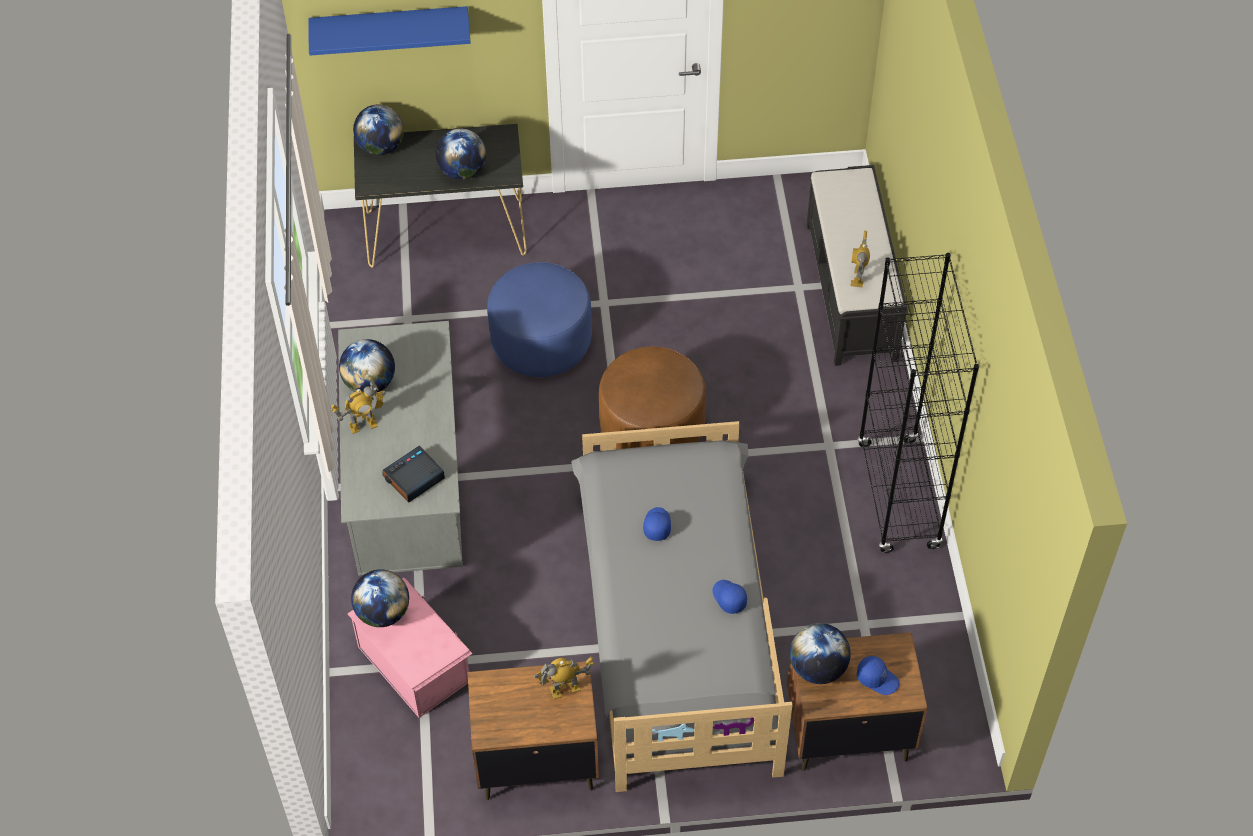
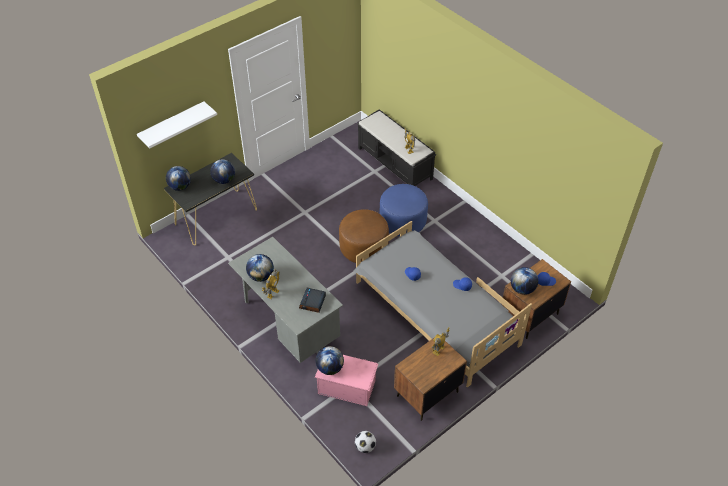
camera: 35 degrees left, 5 degrees down
blue shelf [308,6,470,55] -> white shelf [137,102,217,148]
blue ottoman [487,262,592,377] -> blue ottoman moved to [380,184,428,237]
black bookcase [857,253,979,553] -> none
none -> football [355,431,376,453]

